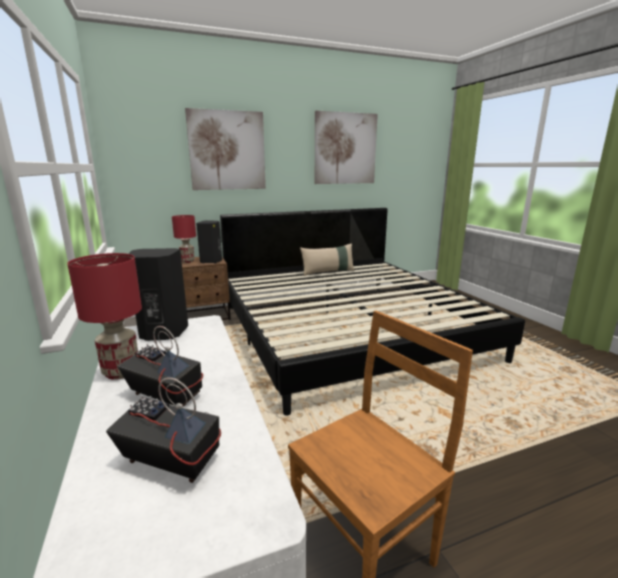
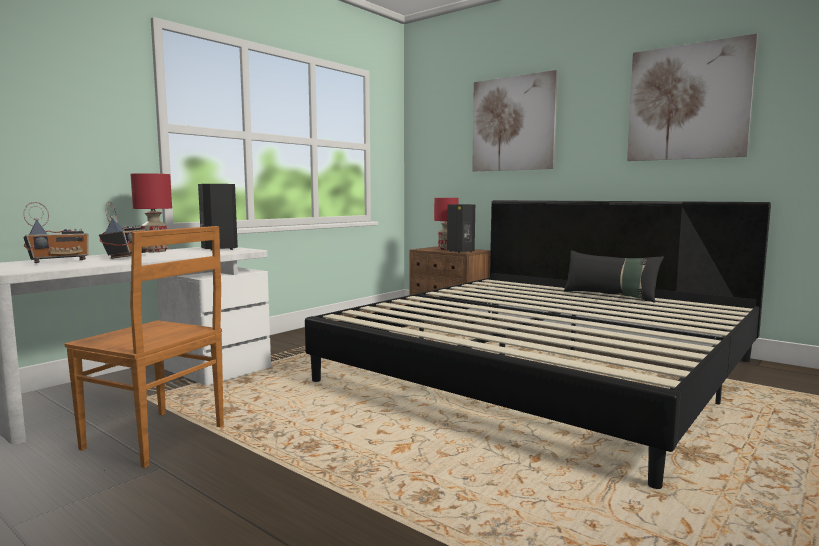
camera: 60 degrees right, 10 degrees down
radio [106,377,221,483] -> radio turned 60 degrees clockwise [23,202,89,263]
beige pillow [300,243,355,276] -> black pillow [564,250,664,303]

